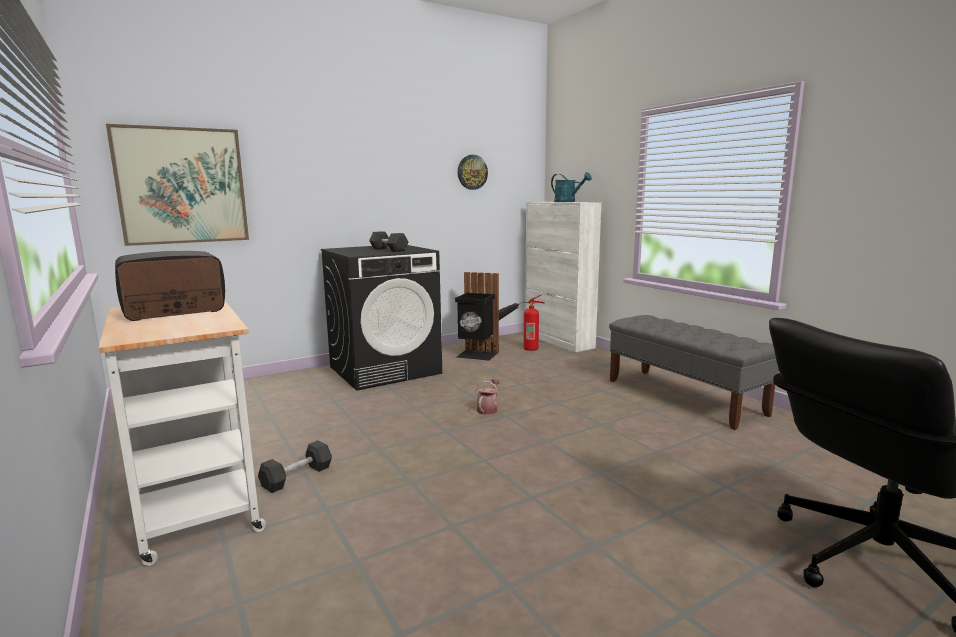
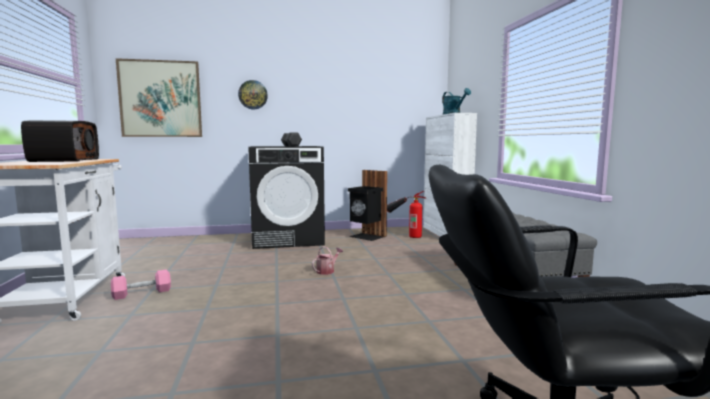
camera: 20 degrees right, 5 degrees down
radio [115,251,225,321] -> radio turned 90 degrees clockwise [21,120,99,162]
grey dumbbell [258,440,332,493] -> pink dumbbell [111,270,171,300]
wall clock [458,155,488,190] -> wall clock moved to [238,80,268,109]

